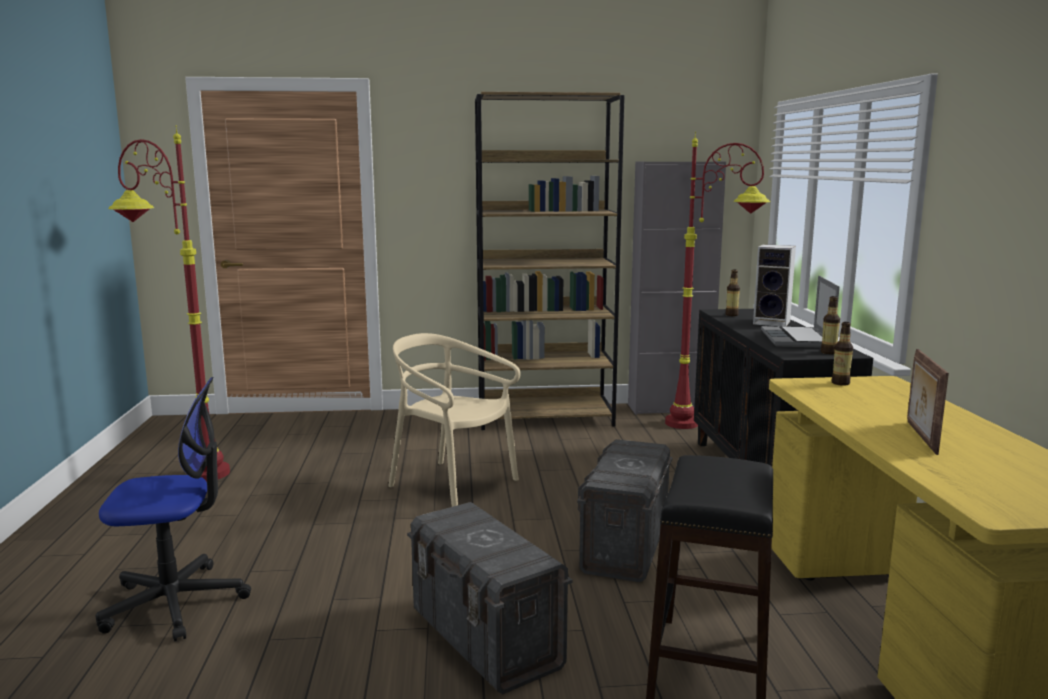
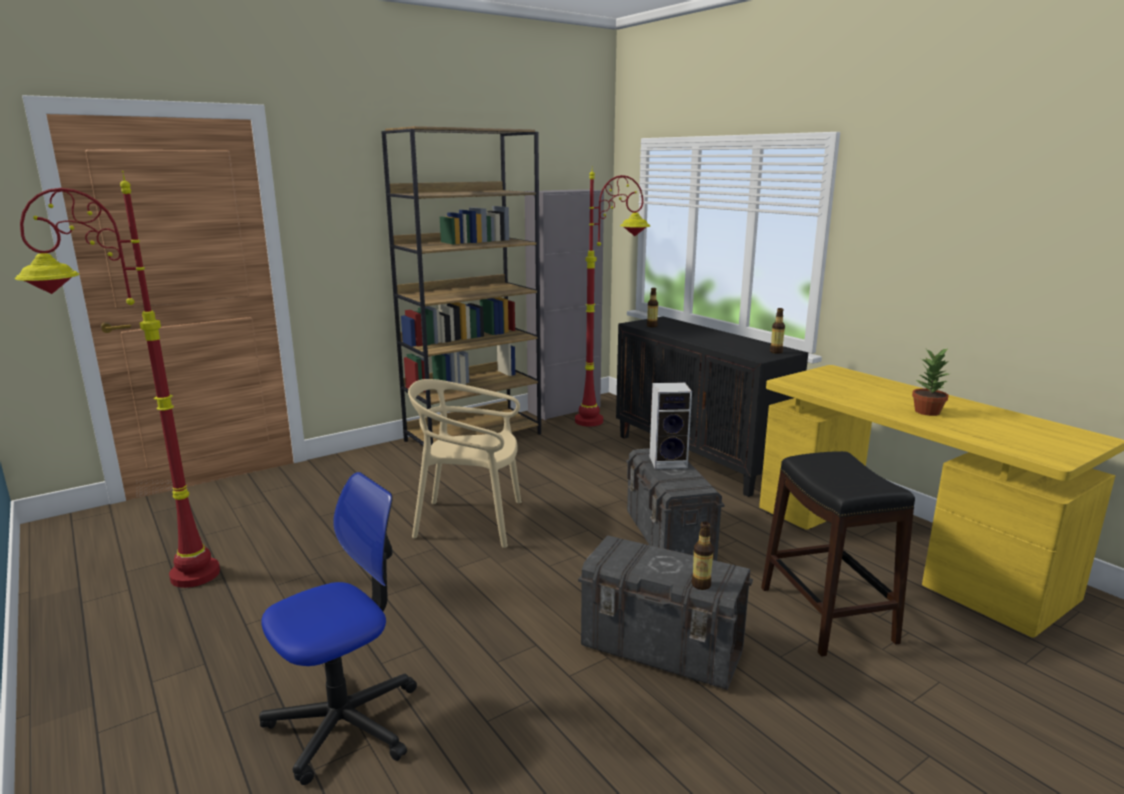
camera: 30 degrees left, 5 degrees up
speaker [753,244,796,327] -> speaker moved to [650,382,692,469]
laptop [761,275,840,348] -> none
bottle [831,322,853,386] -> bottle moved to [692,521,714,590]
picture frame [907,349,949,455] -> potted plant [912,347,949,416]

